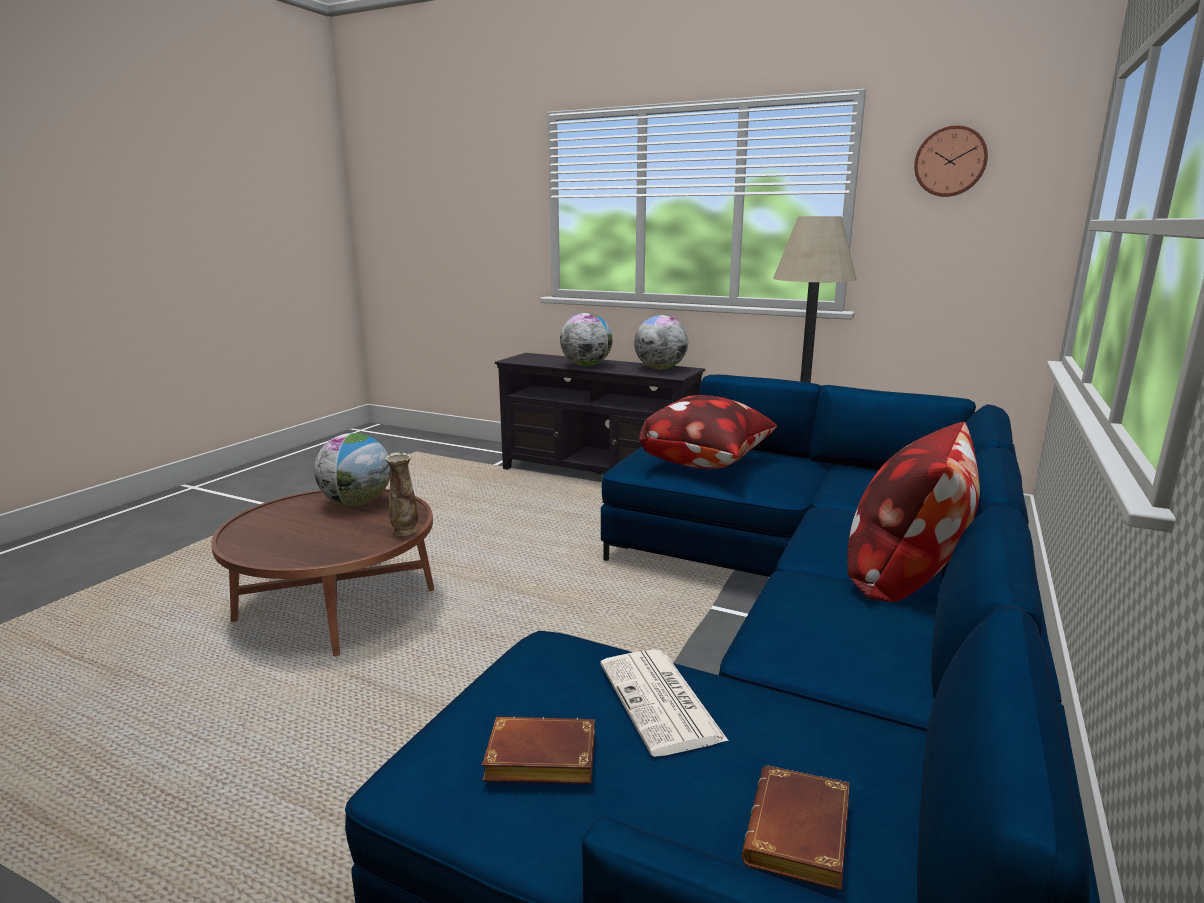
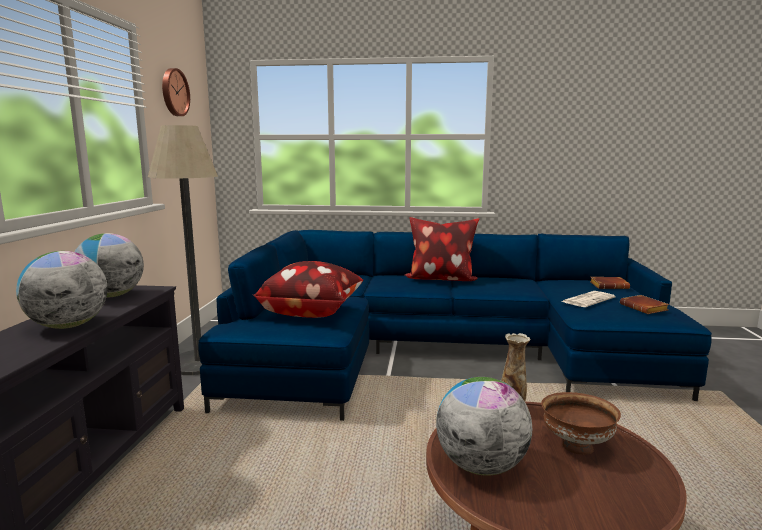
camera: 110 degrees left, 5 degrees down
none -> brown bowl [541,392,621,455]

